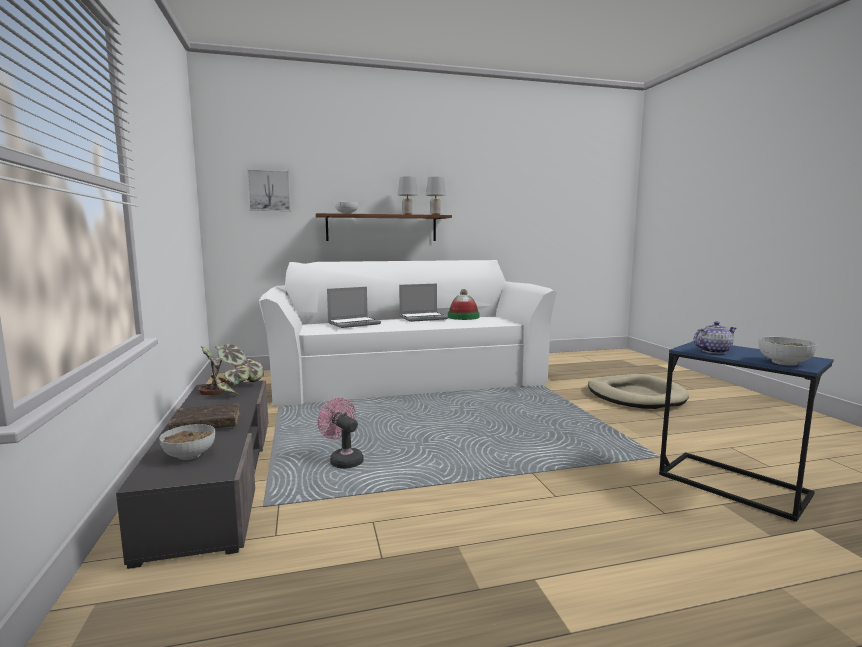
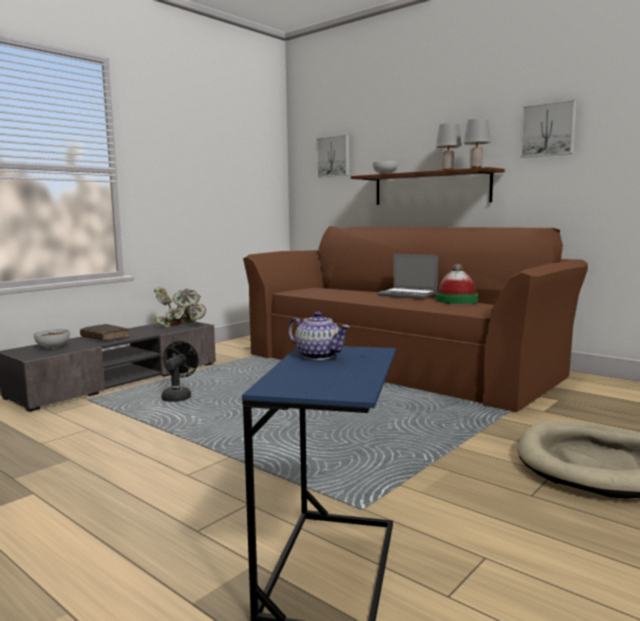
camera: 55 degrees right, 0 degrees up
white sofa [259,260,557,406] -> brown sofa [243,226,588,412]
pink fan [318,398,364,469] -> black fan [161,341,199,402]
laptop [327,287,381,328] -> none
bowl [758,337,817,366] -> none
none -> picture [520,100,576,158]

